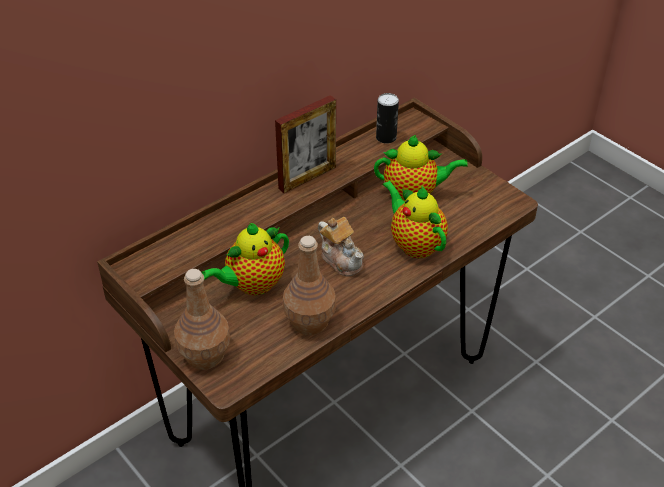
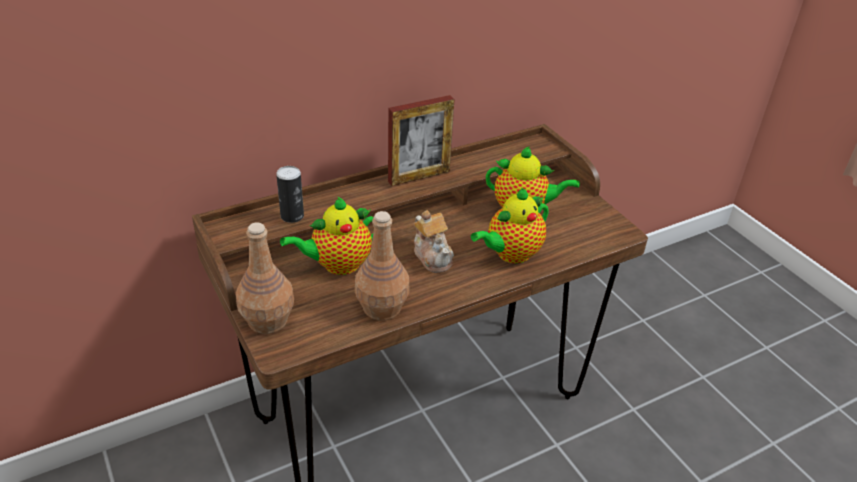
camera: 10 degrees right, 5 degrees down
can [376,93,399,144] -> can moved to [276,166,304,223]
teapot [382,180,448,258] -> teapot turned 105 degrees counterclockwise [471,187,549,264]

